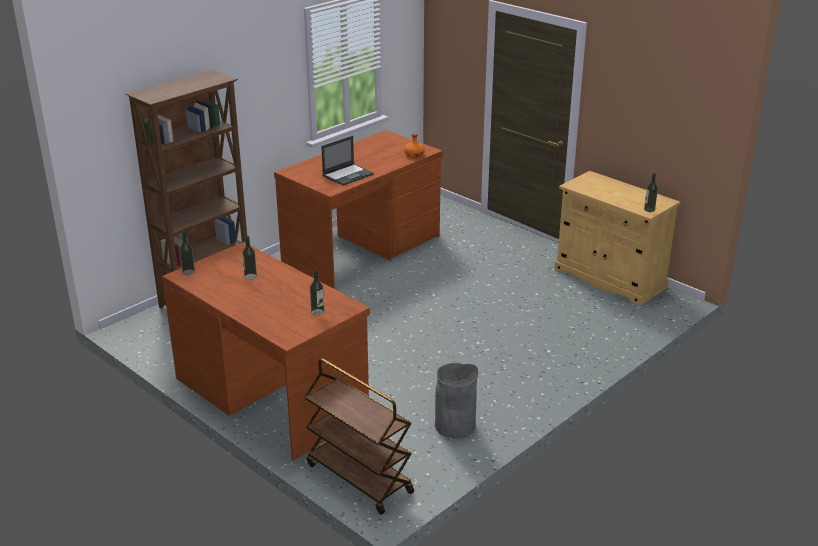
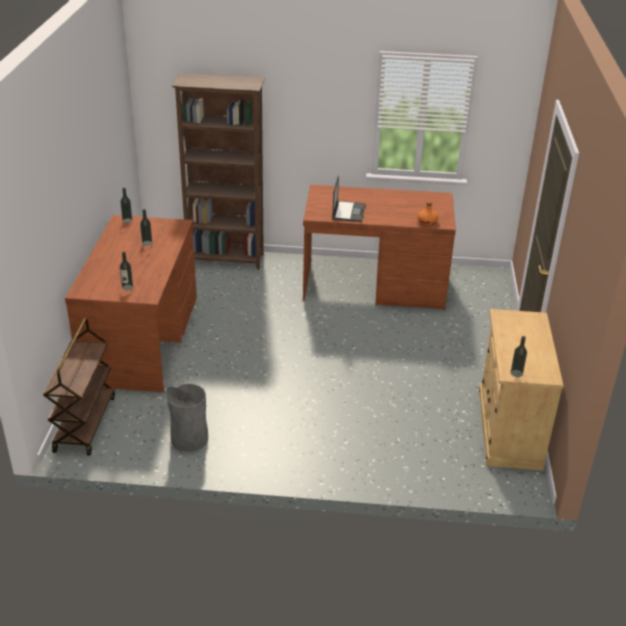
camera: 50 degrees right, 5 degrees up
laptop [321,136,374,186] -> laptop turned 90 degrees counterclockwise [332,175,366,222]

